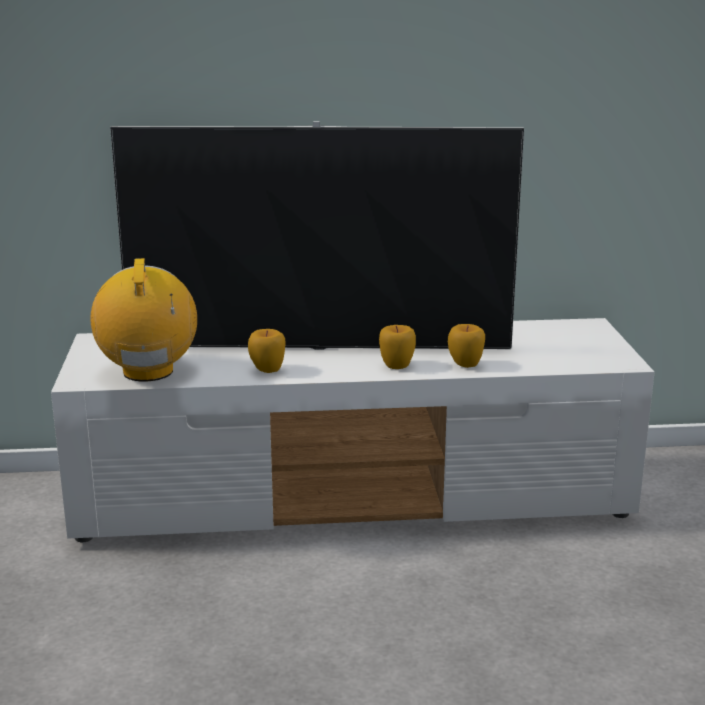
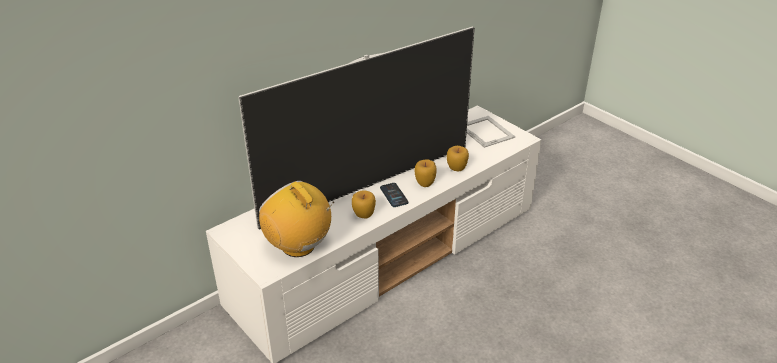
camera: 35 degrees left, 15 degrees up
none -> phone [380,183,408,207]
none -> picture frame [467,116,515,148]

